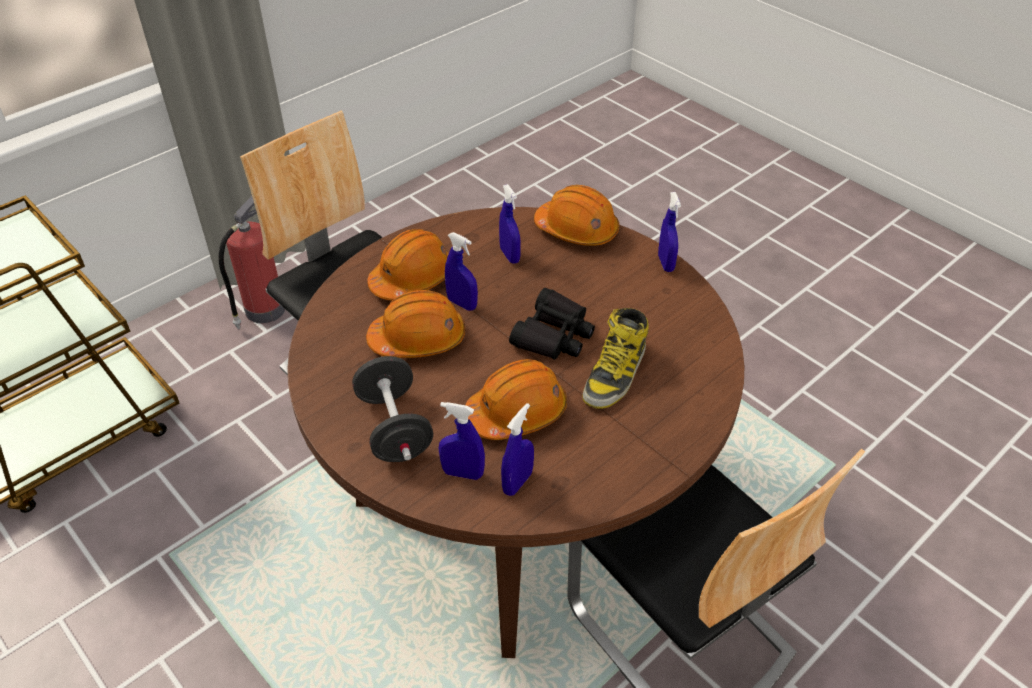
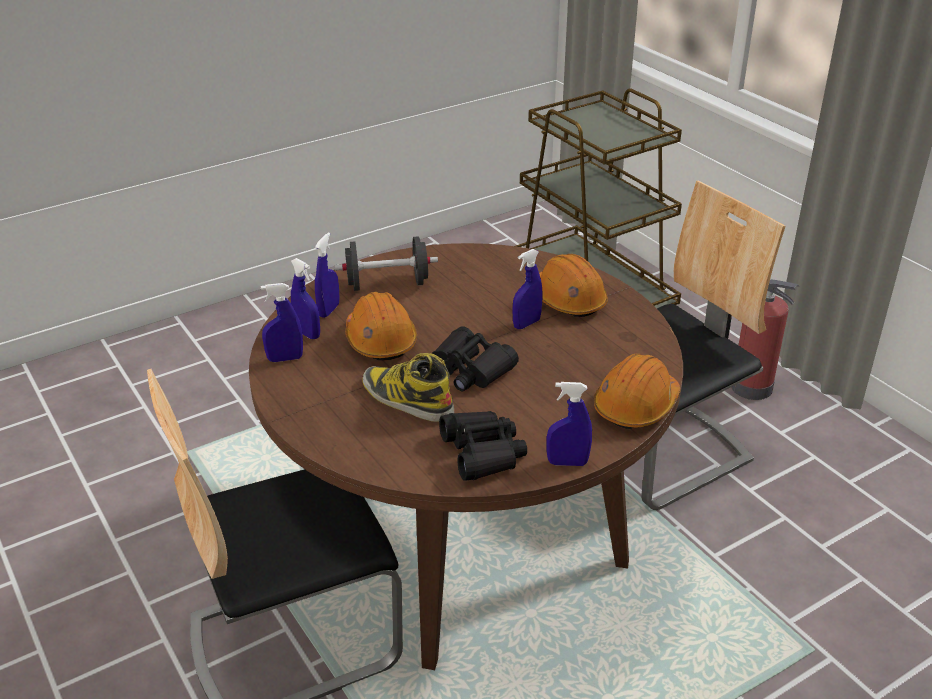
camera: 100 degrees right, 10 degrees down
orange hard hat [366,290,465,358] -> none
blue spray bottle [499,184,521,264] -> blue spray bottle moved to [261,283,303,362]
none -> black binoculars [439,411,527,481]

